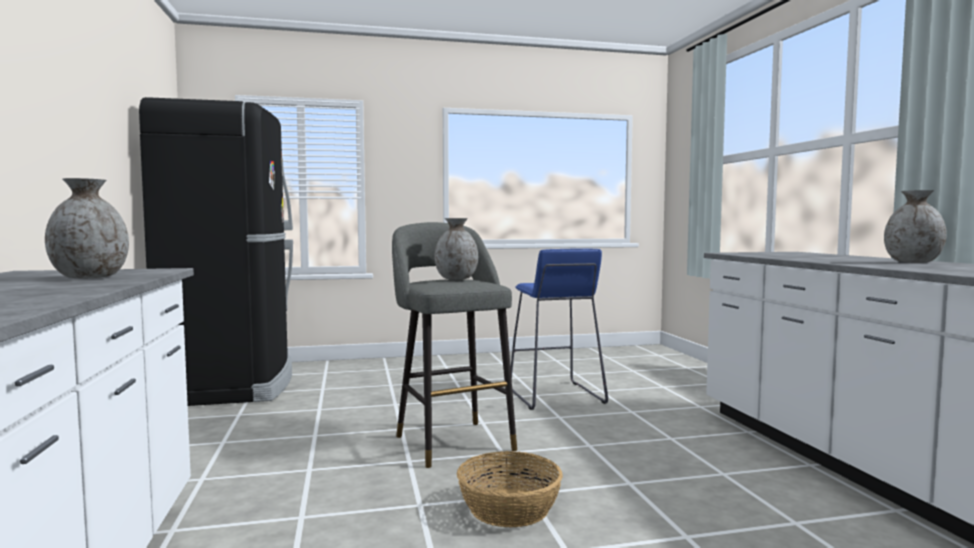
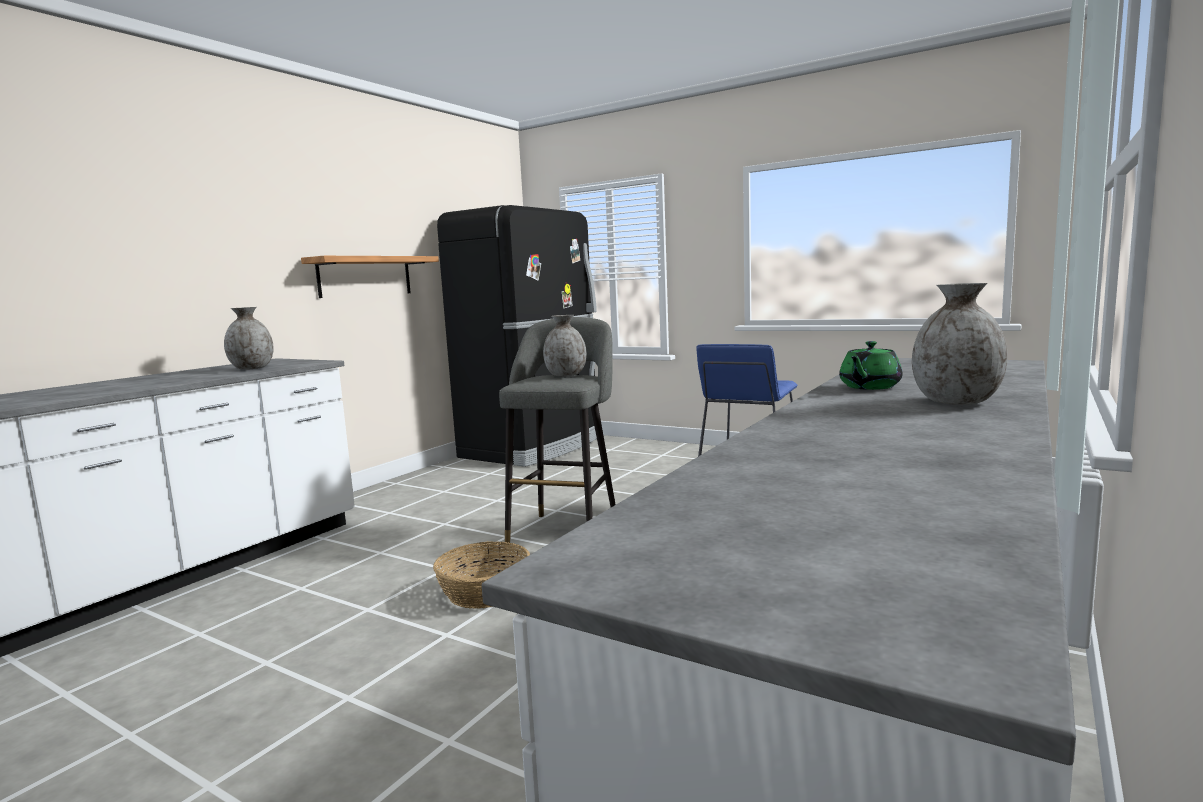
camera: 45 degrees right, 5 degrees up
none -> shelf [301,256,439,298]
none -> green teapot [839,341,902,390]

